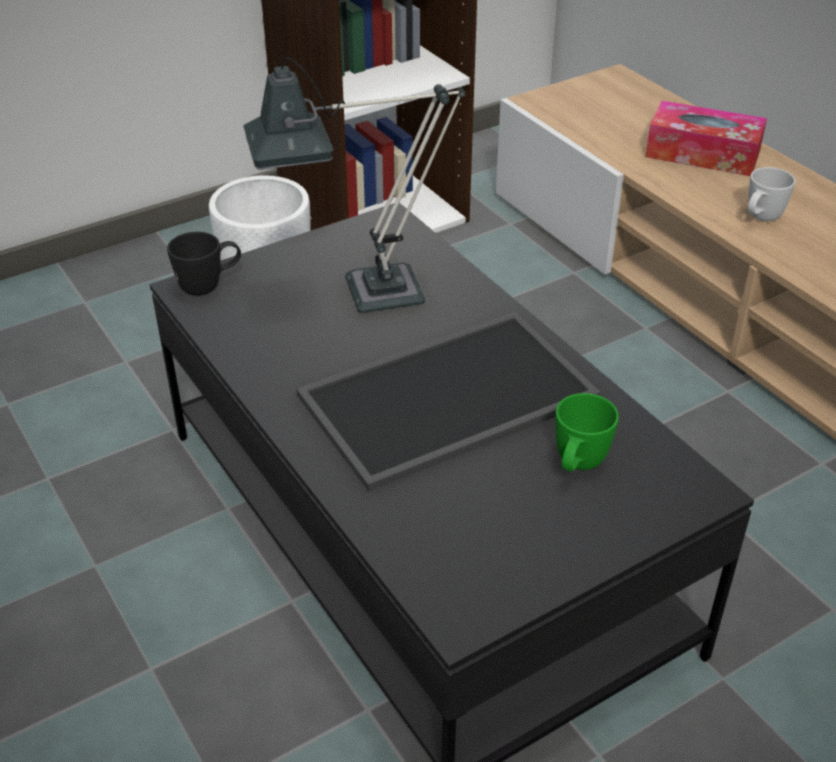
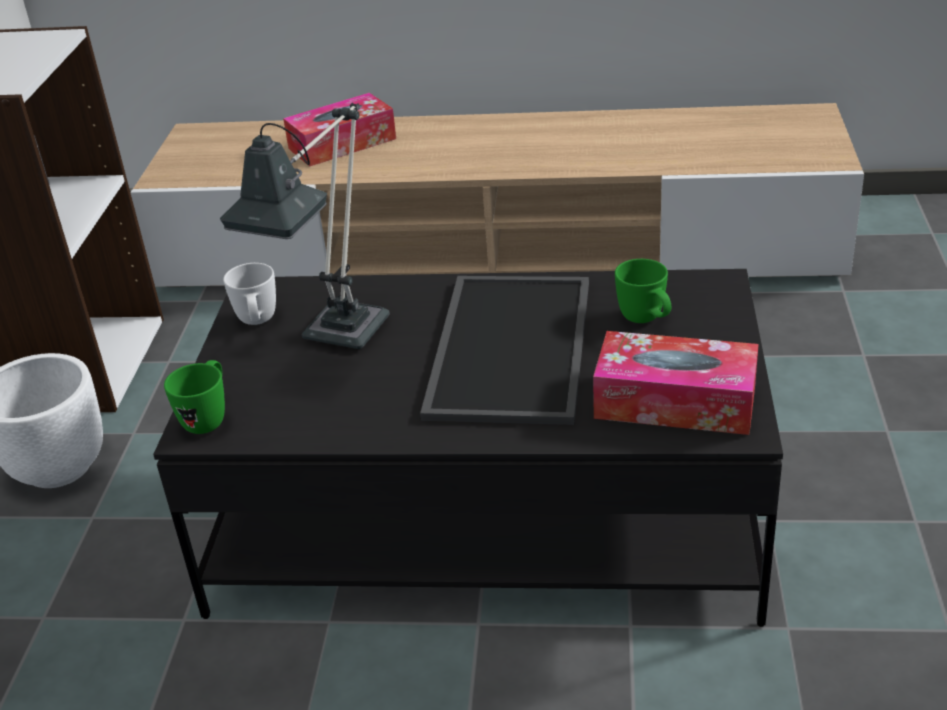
camera: 50 degrees left, 5 degrees down
black mug [167,232,241,296] -> green mug [164,360,225,434]
white mug [748,167,796,221] -> white mug moved to [223,263,276,325]
none -> tissue box [593,331,759,435]

